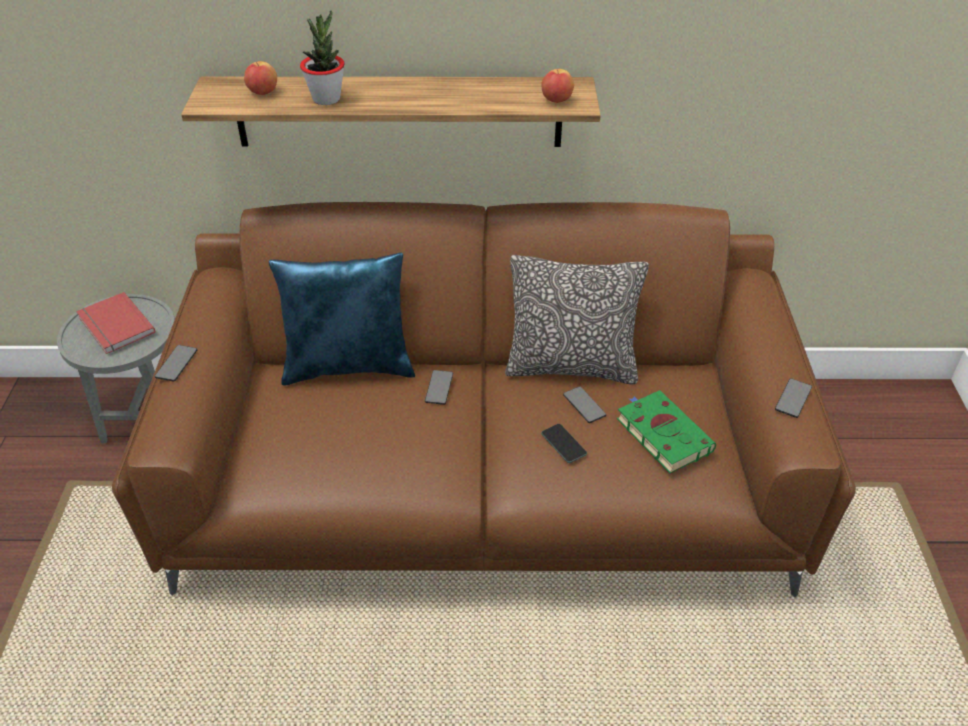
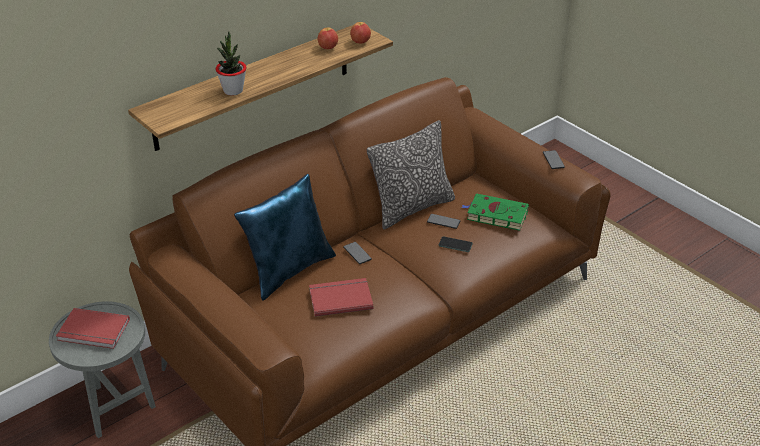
camera: 40 degrees left, 5 degrees down
phone [155,345,197,382] -> none
apple [244,61,277,95] -> apple moved to [317,28,338,49]
none -> red book [309,278,373,317]

